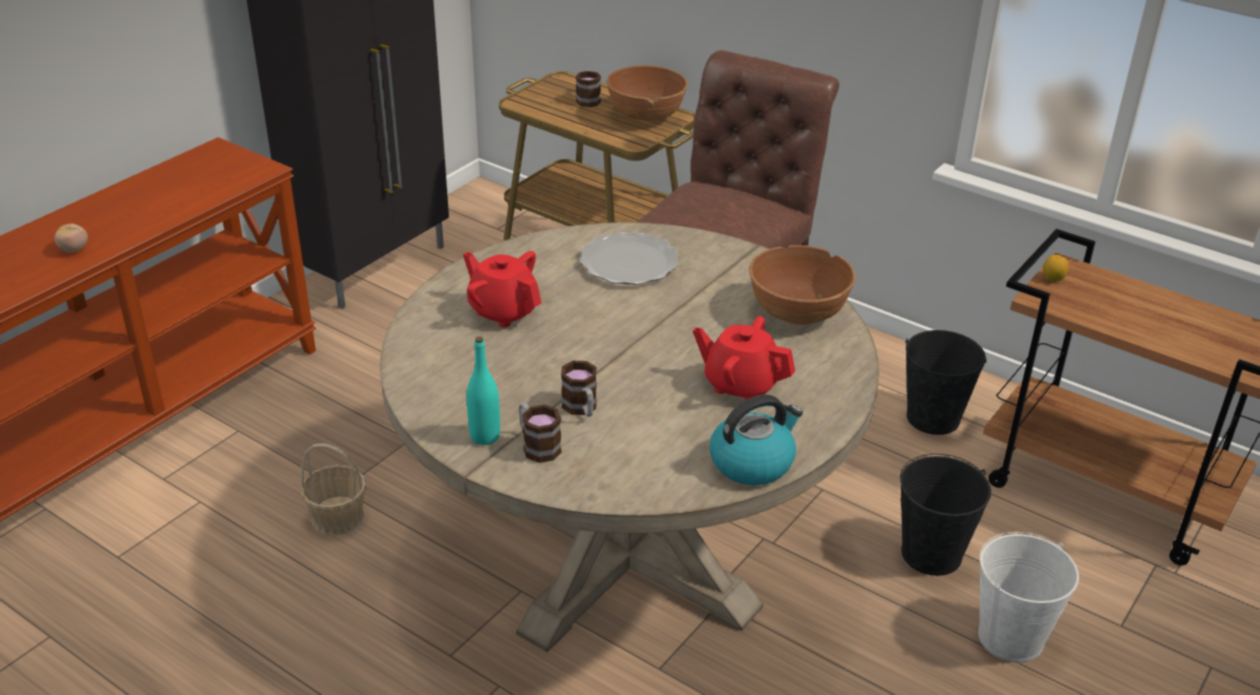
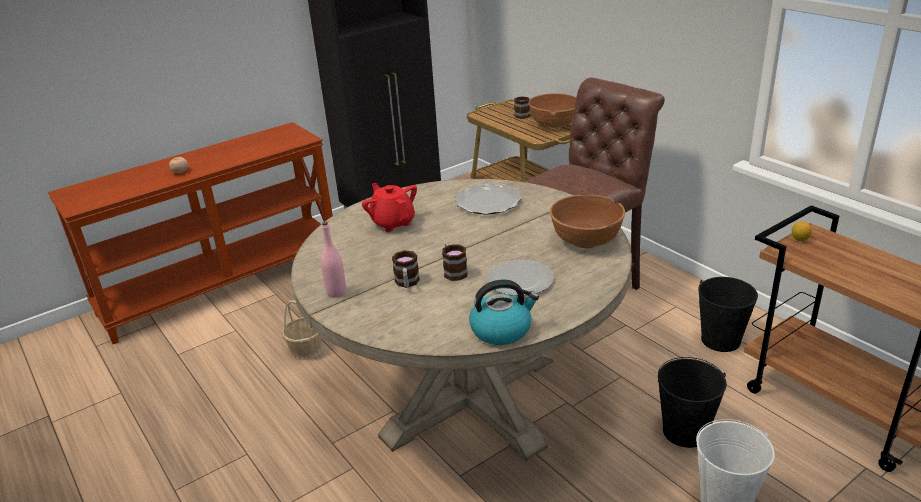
camera: 20 degrees right, 5 degrees down
turquoise bottle [467,337,500,445] -> pink bottle [321,222,346,298]
mug [519,403,562,463] -> mug moved to [442,243,468,281]
red teapot [693,316,795,400] -> plate [487,260,554,296]

